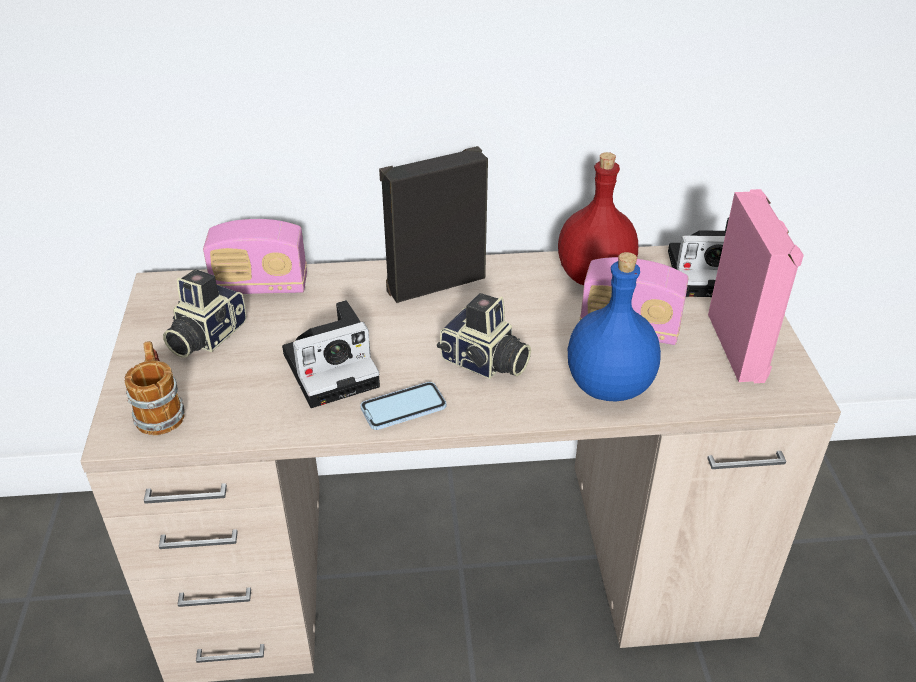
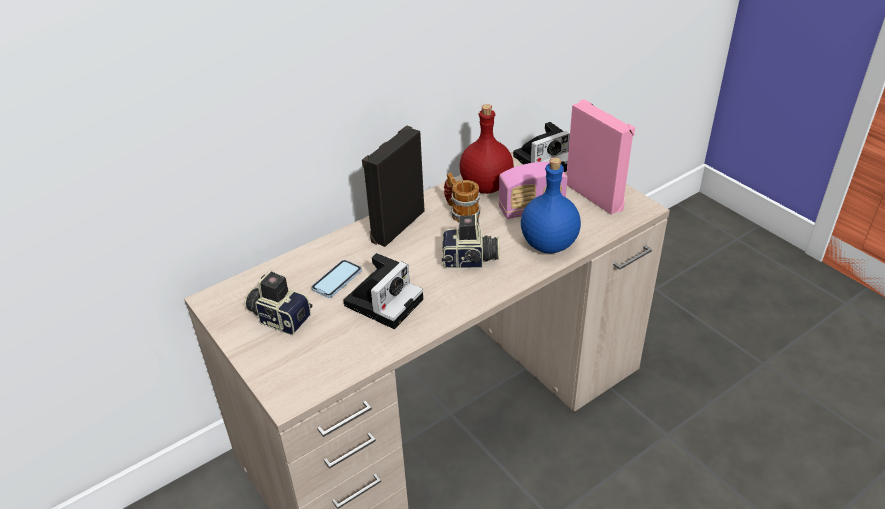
camera: 30 degrees left, 0 degrees up
mug [124,341,185,435] -> mug moved to [444,173,481,222]
camera [163,269,247,358] -> camera turned 120 degrees clockwise [245,270,312,335]
radio [203,219,307,294] -> none
phone [360,382,446,430] -> phone moved to [311,260,362,298]

